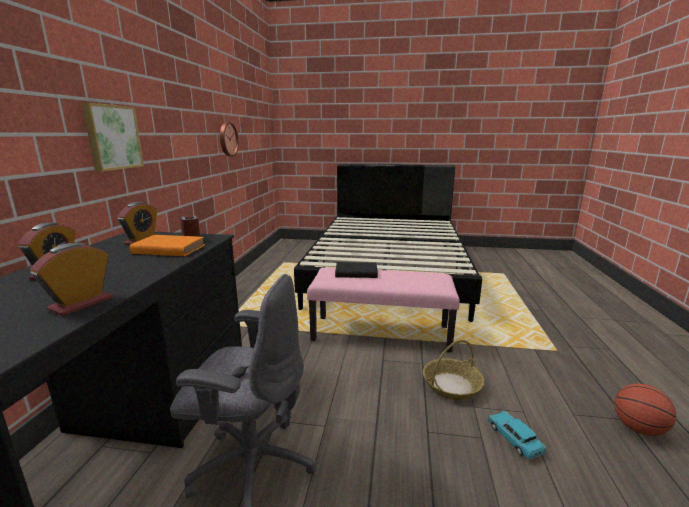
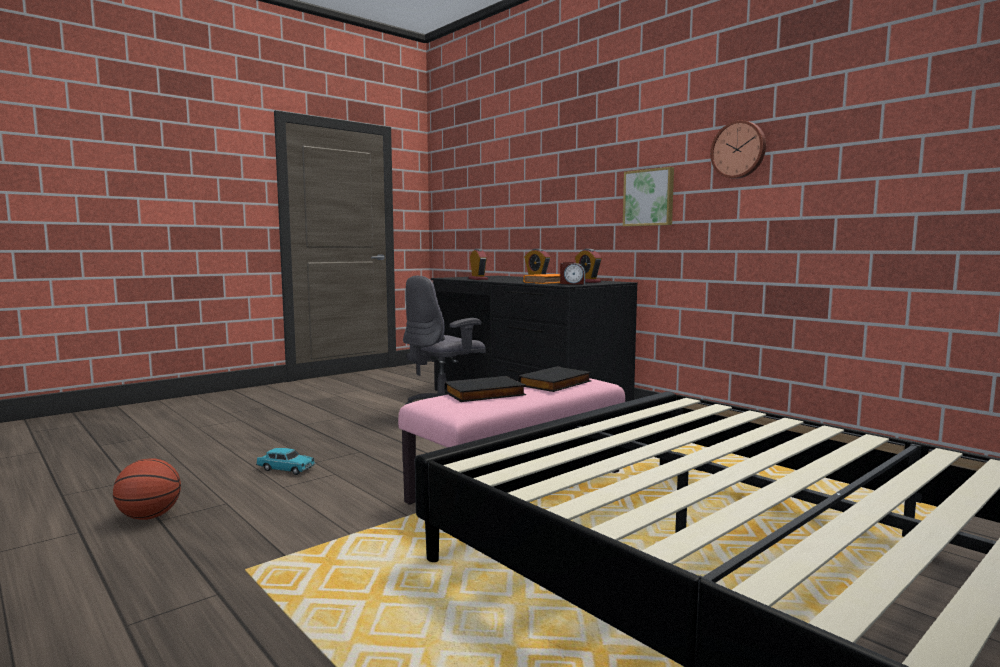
camera: 130 degrees right, 10 degrees down
wall clock [220,122,239,157] -> wall clock moved to [710,120,766,179]
basket [423,340,484,400] -> none
none -> black book [445,376,526,402]

